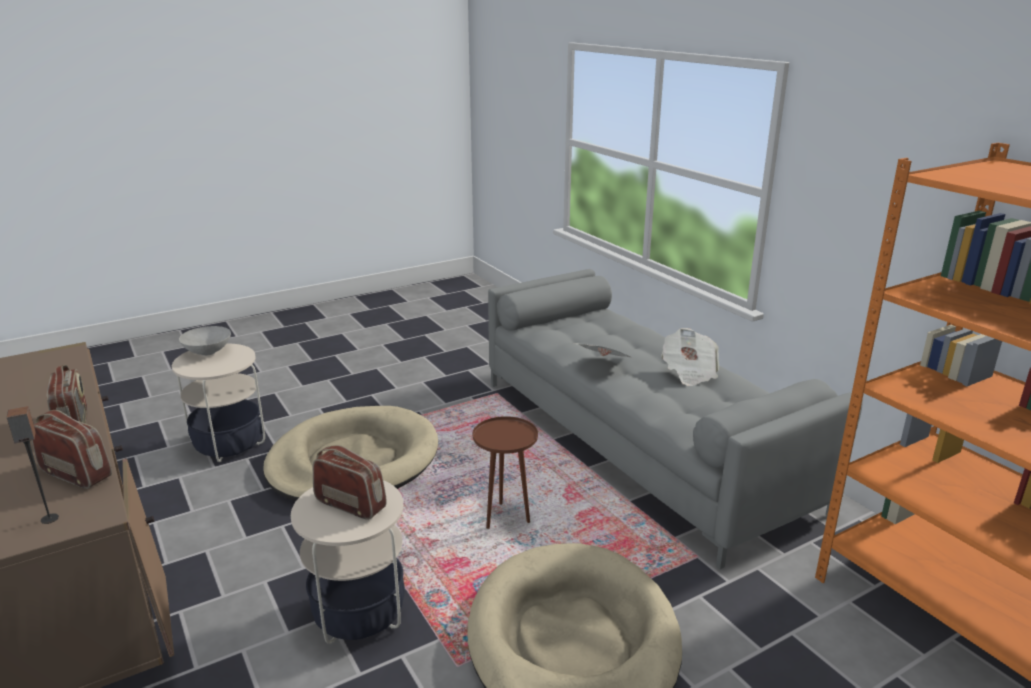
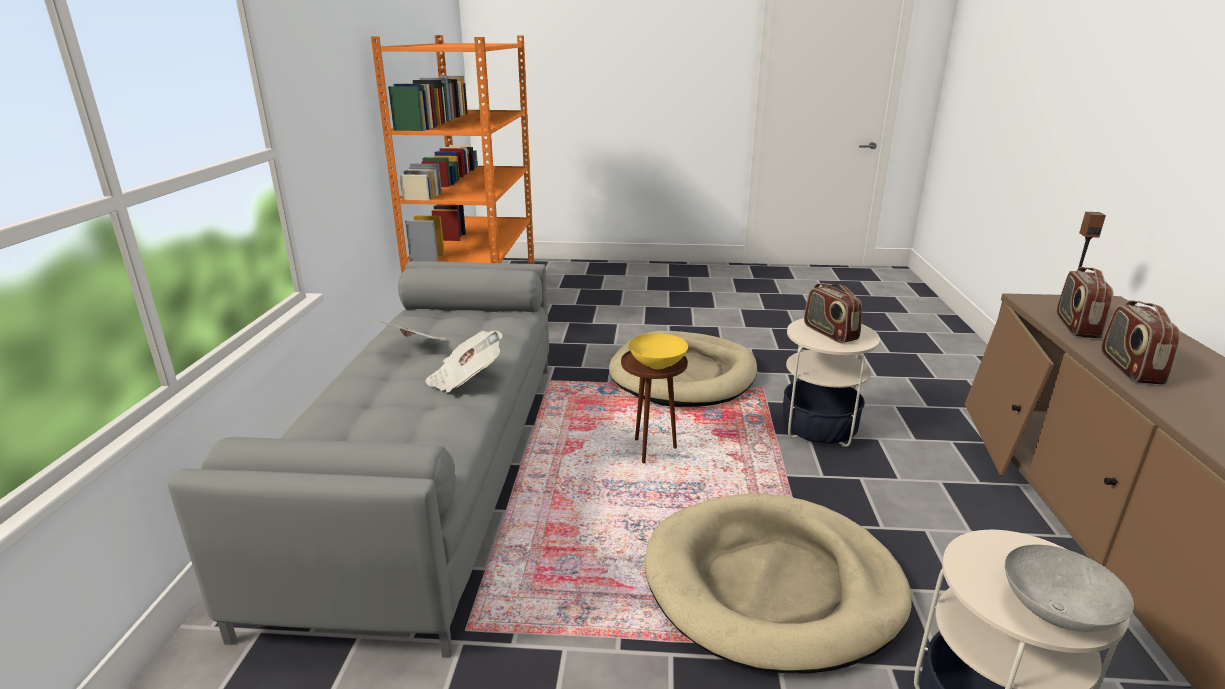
camera: 145 degrees left, 0 degrees up
radio [32,410,112,489] -> radio turned 45 degrees clockwise [1057,267,1113,339]
none -> yellow bowl [629,333,688,369]

